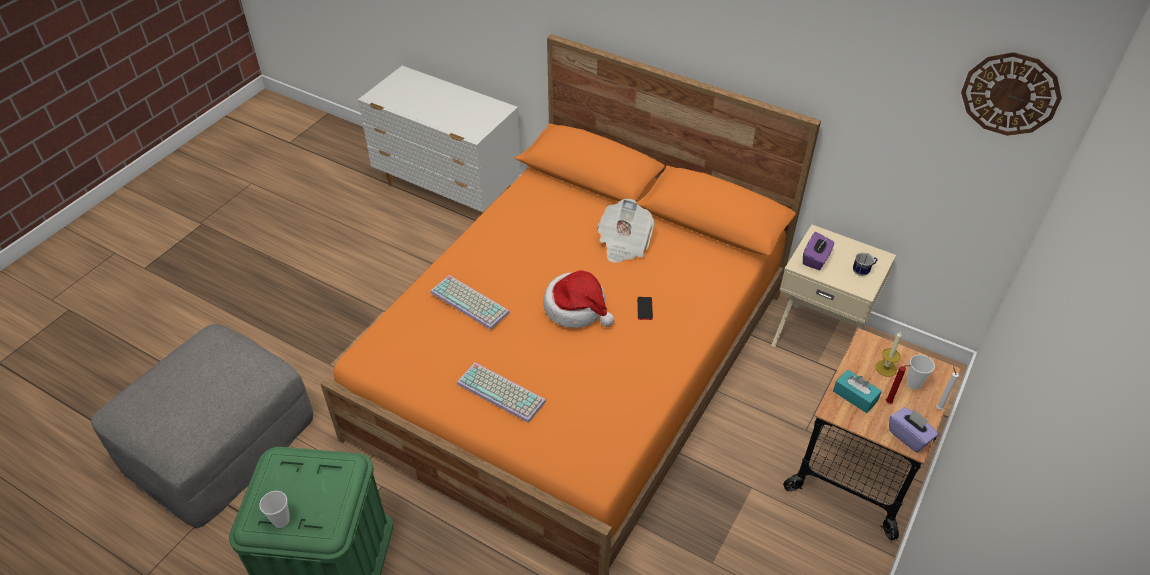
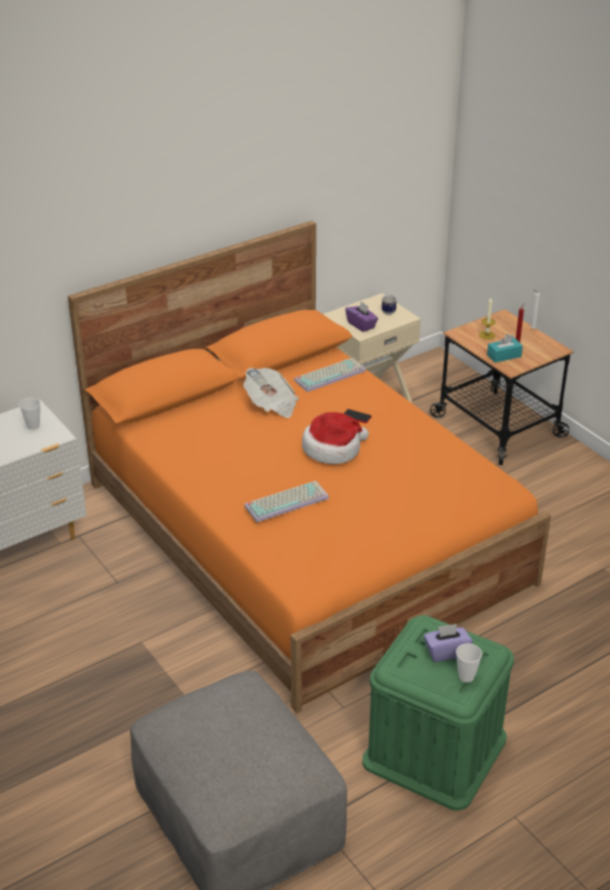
camera: 65 degrees left, 10 degrees down
keyboard [457,363,546,423] -> keyboard moved to [294,358,366,392]
purple tissue box [889,407,939,452] -> purple tissue box moved to [424,624,473,662]
cup [907,355,935,389] -> cup moved to [19,398,40,430]
wall clock [961,52,1062,136] -> none

